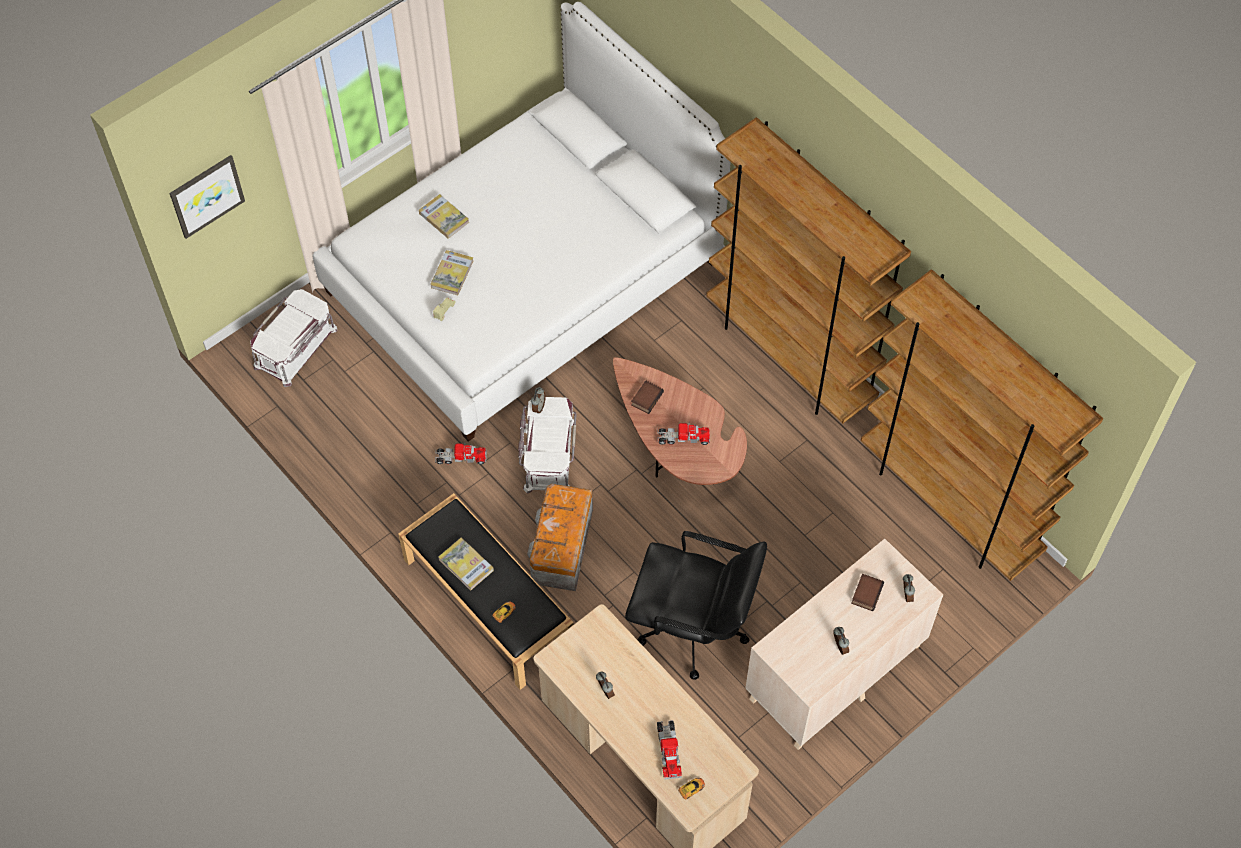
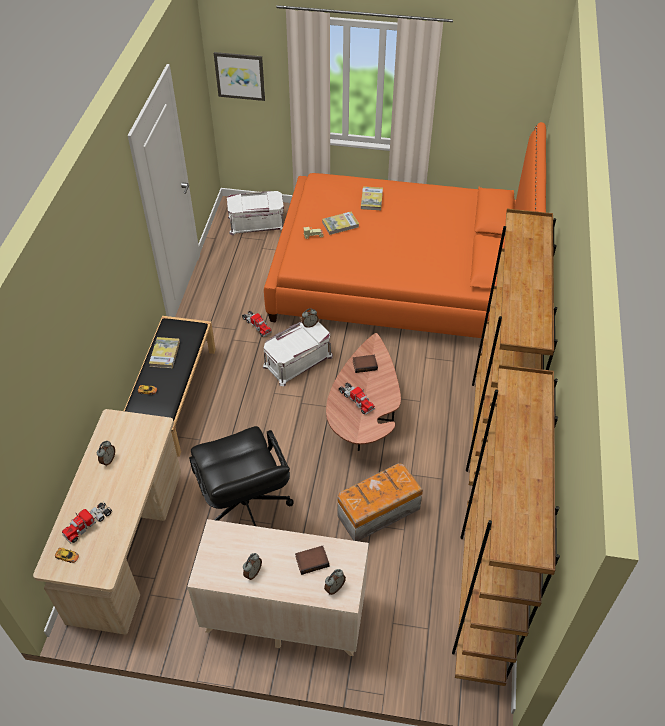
camera: 50 degrees right, 10 degrees down
white bed [312,2,731,442] -> orange bed [264,122,546,338]
storage box [527,484,593,591] -> storage box moved to [337,463,423,541]

